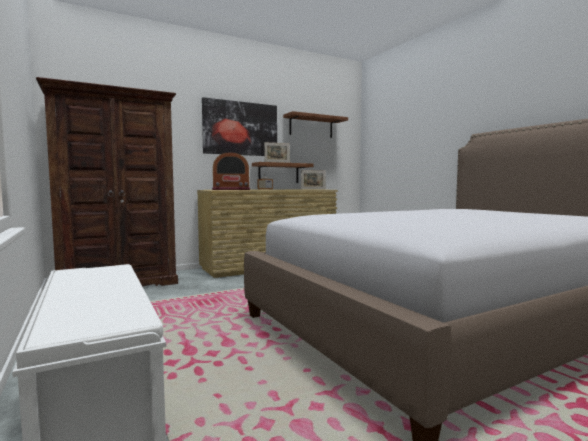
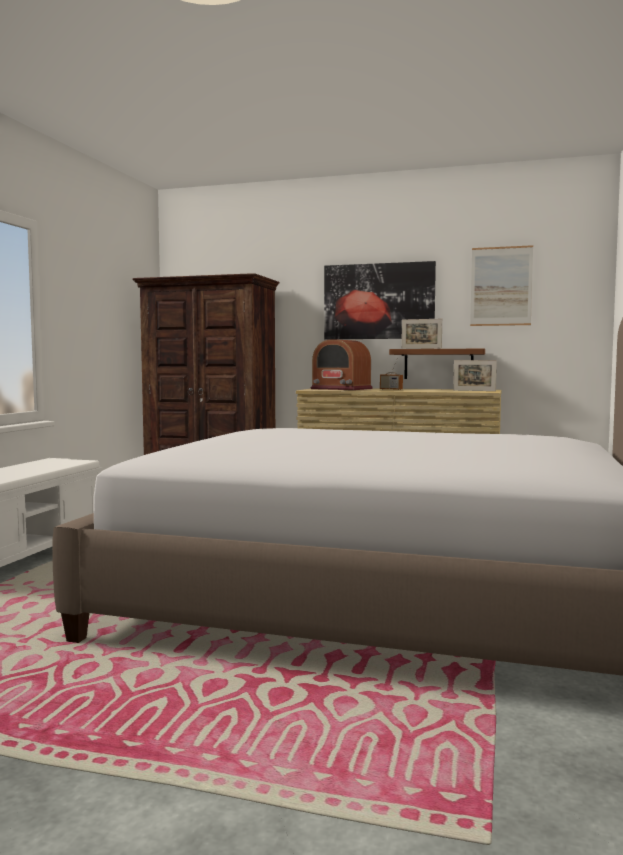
camera: 45 degrees right, 0 degrees up
brown shelf [283,111,348,138] -> picture [470,245,533,326]

